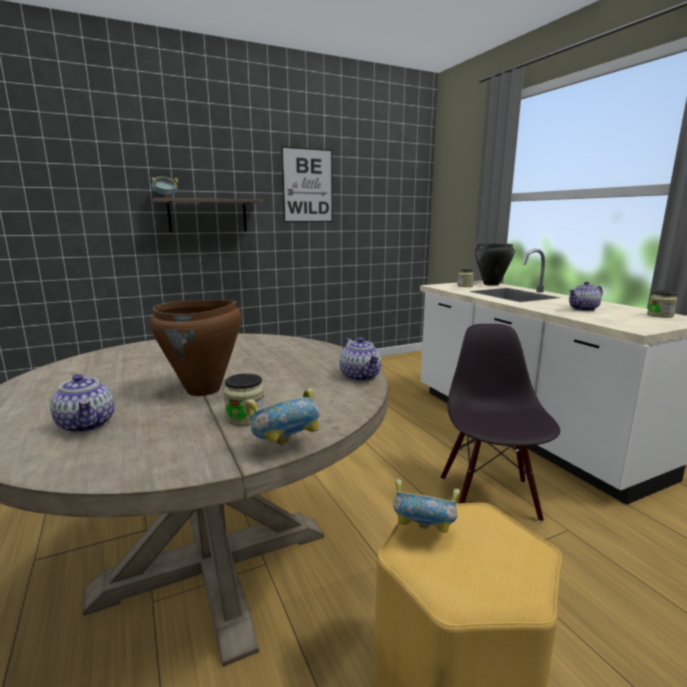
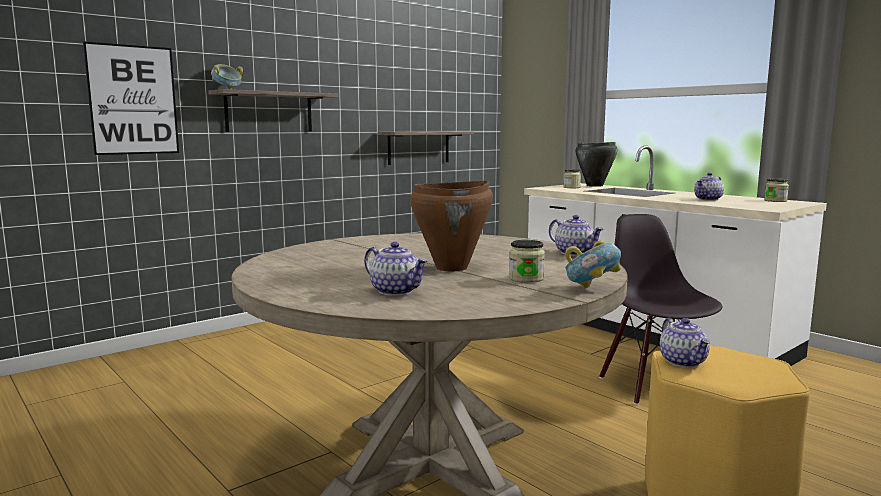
camera: 15 degrees left, 5 degrees down
picture [281,146,333,222] -> picture moved to [83,41,179,155]
bowl [393,479,460,533] -> teapot [660,318,710,367]
none -> shelf [378,131,474,165]

